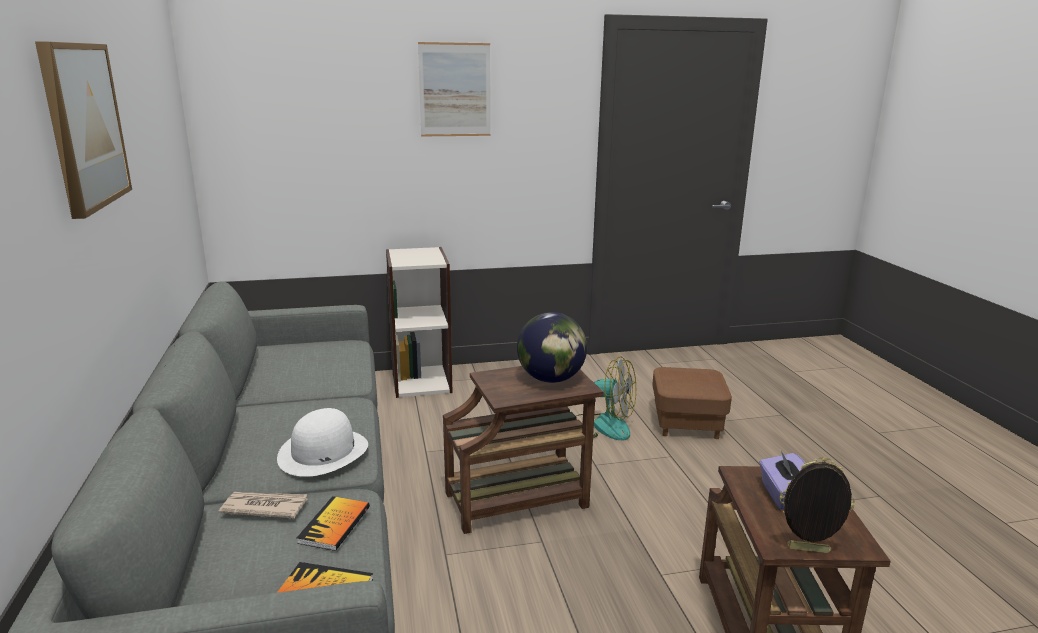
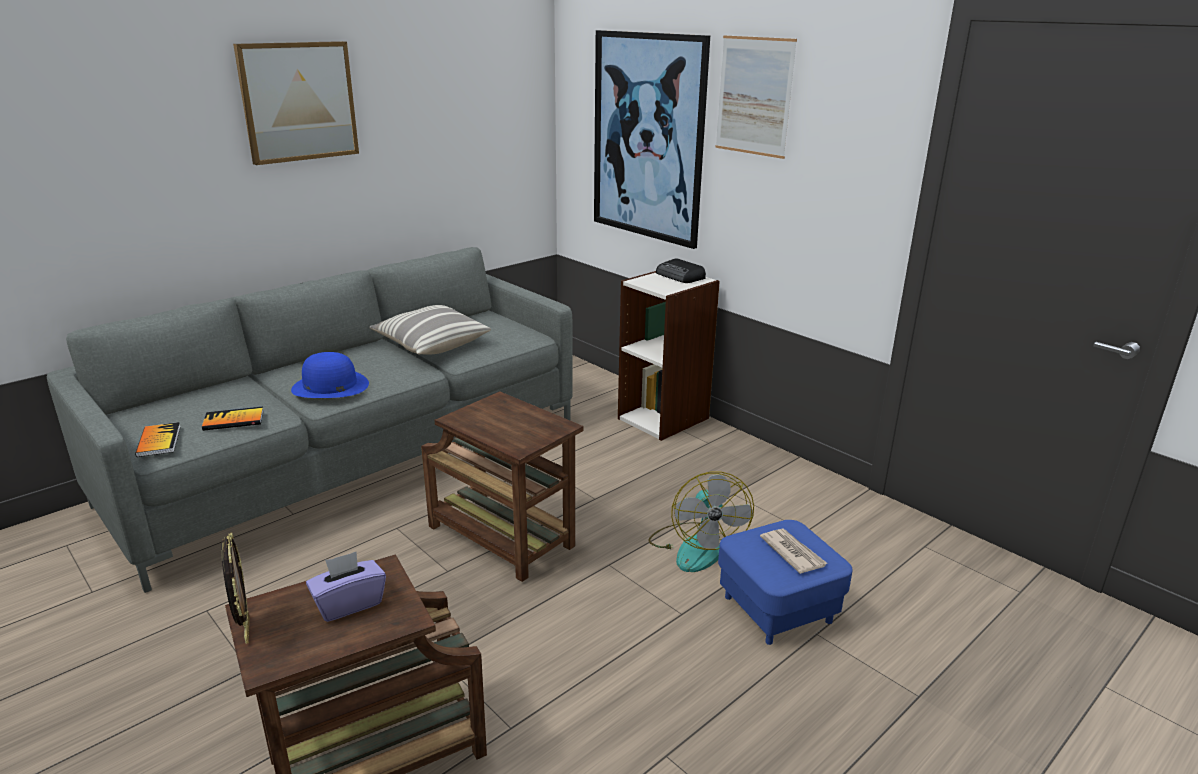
camera: 60 degrees right, 5 degrees up
newspaper [218,492,308,518] -> newspaper moved to [760,529,828,574]
white hat [277,408,368,477] -> blue hat [291,352,369,398]
globe [517,312,587,383] -> none
brown ottoman [652,367,732,439] -> blue ottoman [718,520,853,645]
none -> pillow [369,305,491,355]
none -> picture [594,30,710,249]
none -> radio [656,258,706,283]

